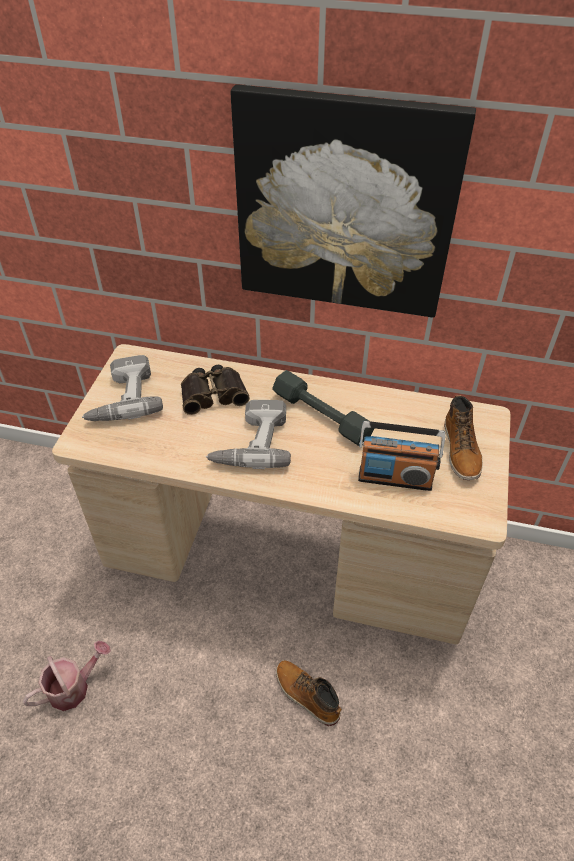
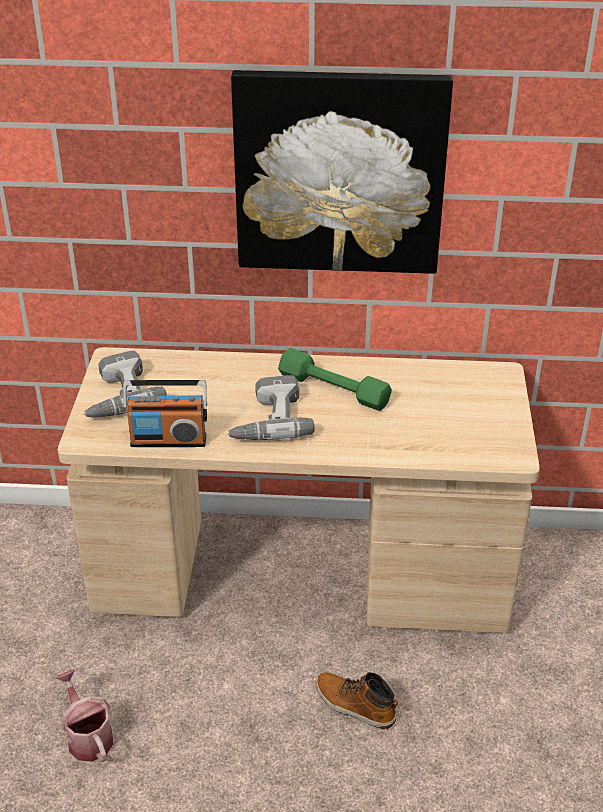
camera: 10 degrees left, 10 degrees down
watering can [23,641,111,711] -> watering can turned 75 degrees counterclockwise [56,669,113,762]
binoculars [181,365,250,415] -> none
grey dumbbell [272,370,374,446] -> green dumbbell [278,348,392,411]
radio [358,421,446,491] -> radio moved to [123,380,207,447]
boot [444,395,483,480] -> none

